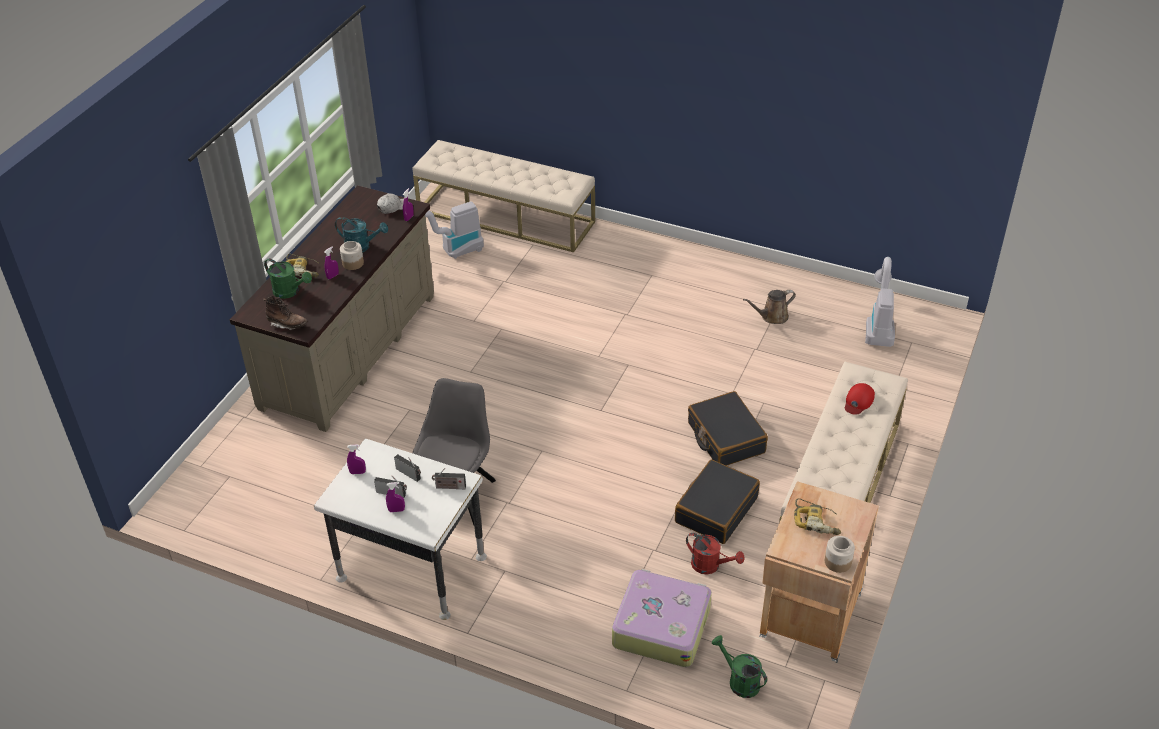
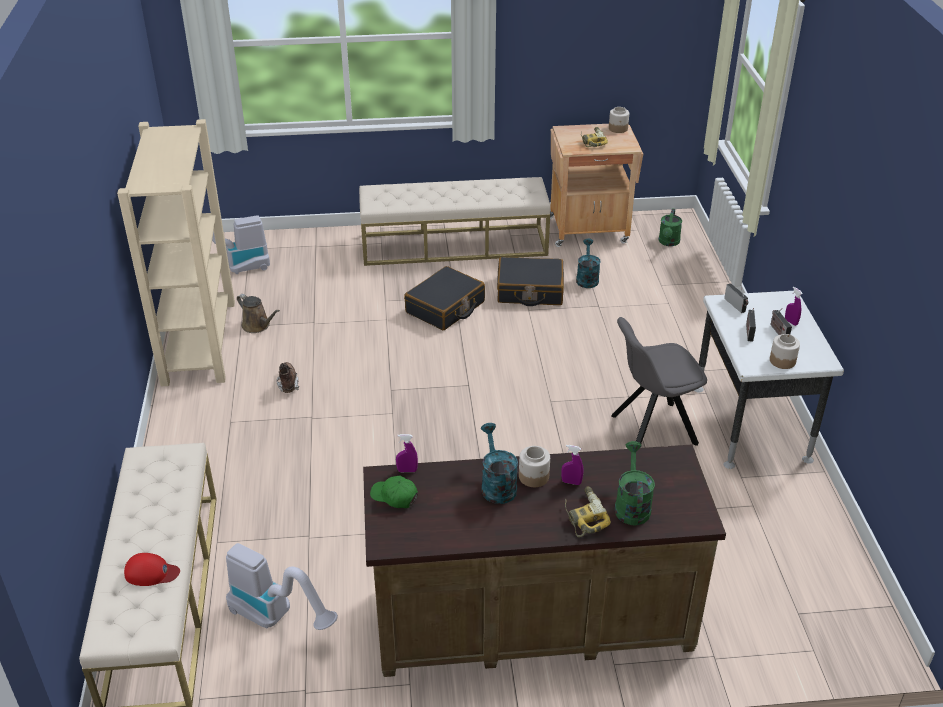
camera: 120 degrees left, 5 degrees down
brown boot [263,296,307,330] -> brown boot moved to [277,362,299,393]
purple spray bottle [347,445,366,474] -> jar [770,334,800,369]
white cap [377,193,409,214] -> green cap [370,476,418,508]
suitcase [612,569,712,667] -> none
red watering can [686,533,745,575] -> turquoise watering can [576,239,601,288]
red cap [845,383,875,415] -> red cap moved to [124,553,180,586]
none -> beige bookcase [117,119,235,386]

